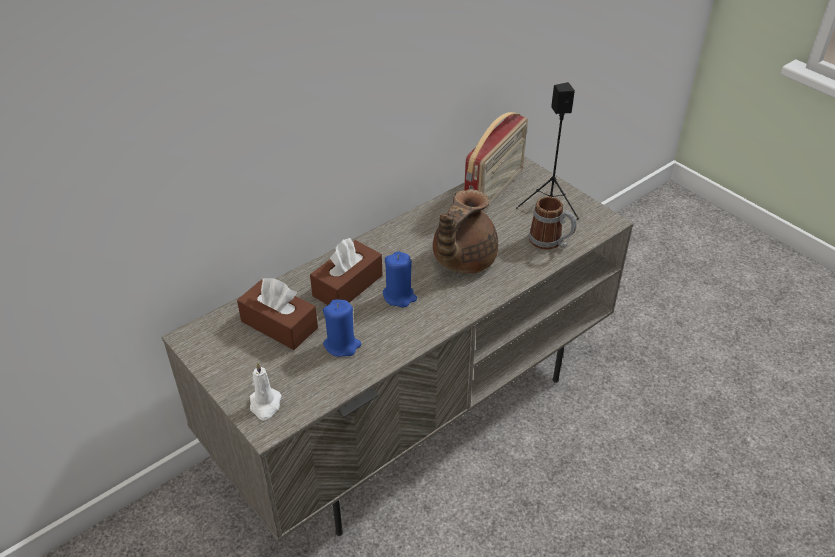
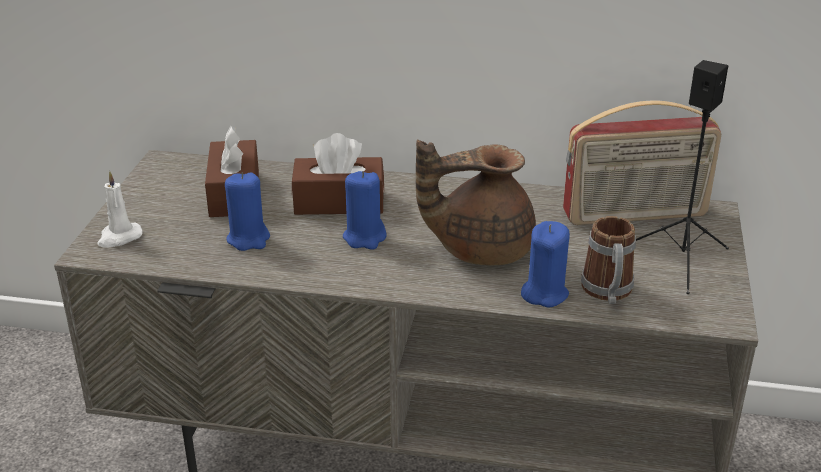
camera: 50 degrees right, 10 degrees down
none -> blue candle [521,221,570,307]

